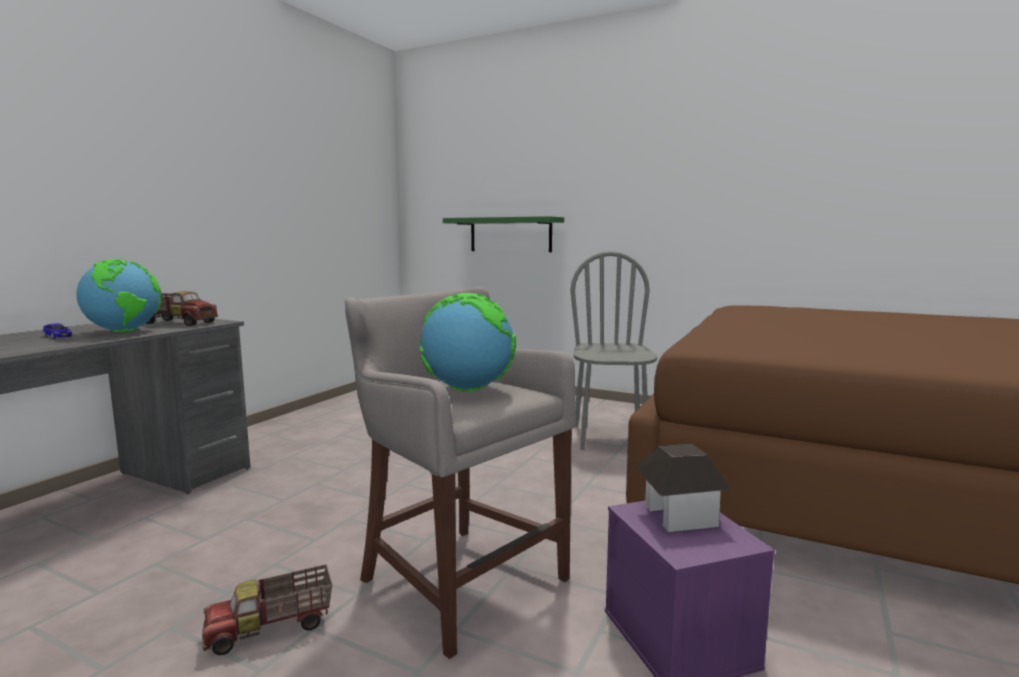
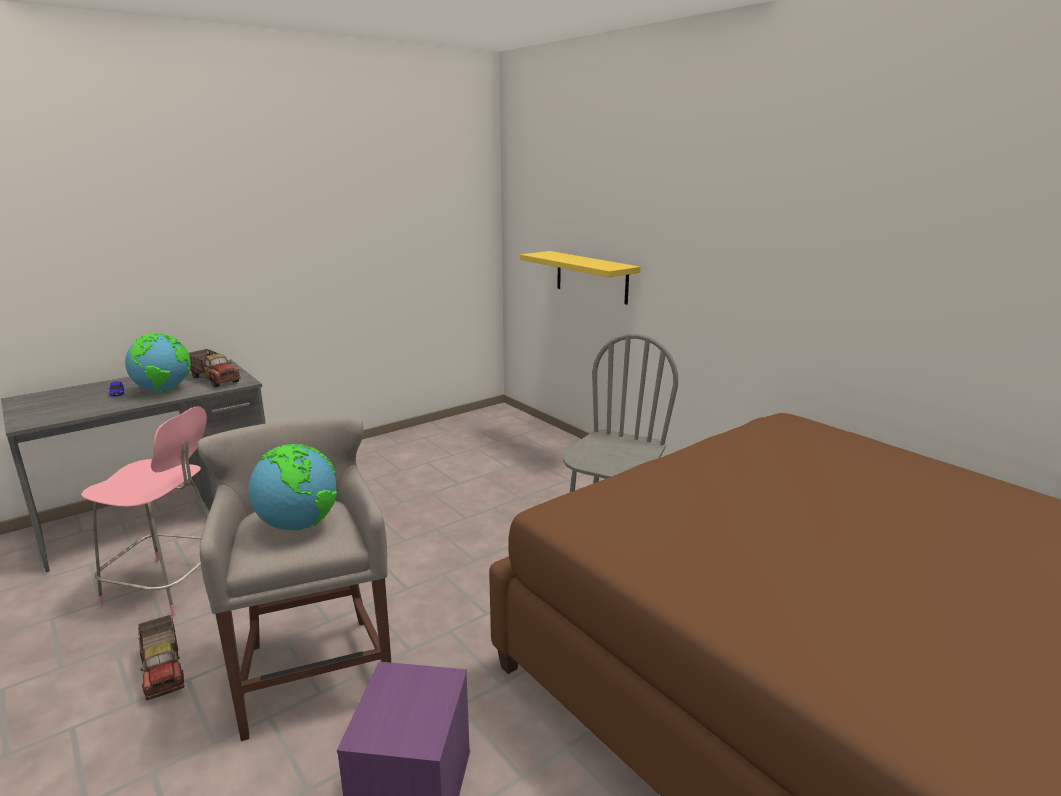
camera: 25 degrees right, 10 degrees up
toy truck [202,564,332,655] -> toy truck turned 120 degrees counterclockwise [138,615,184,700]
green shelf [443,216,564,252] -> yellow shelf [520,251,641,305]
toy house [635,443,731,532] -> none
none -> pink stool [81,406,208,616]

